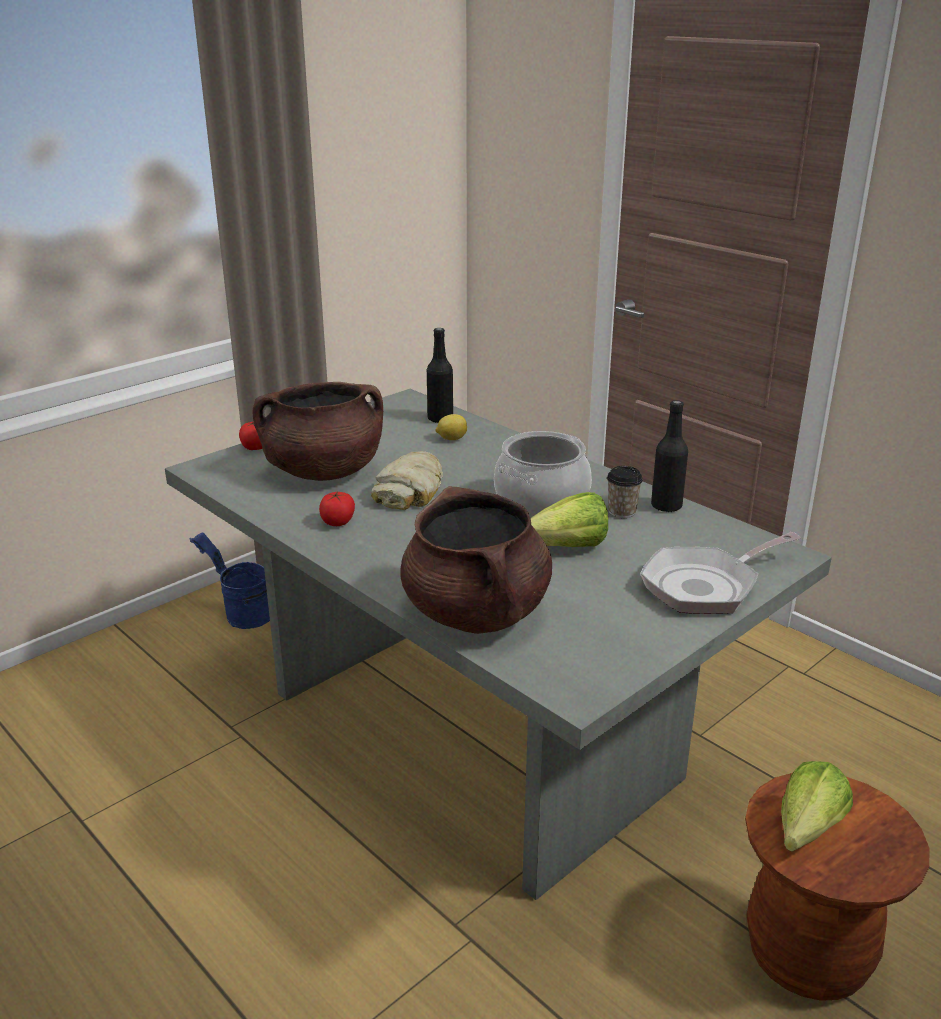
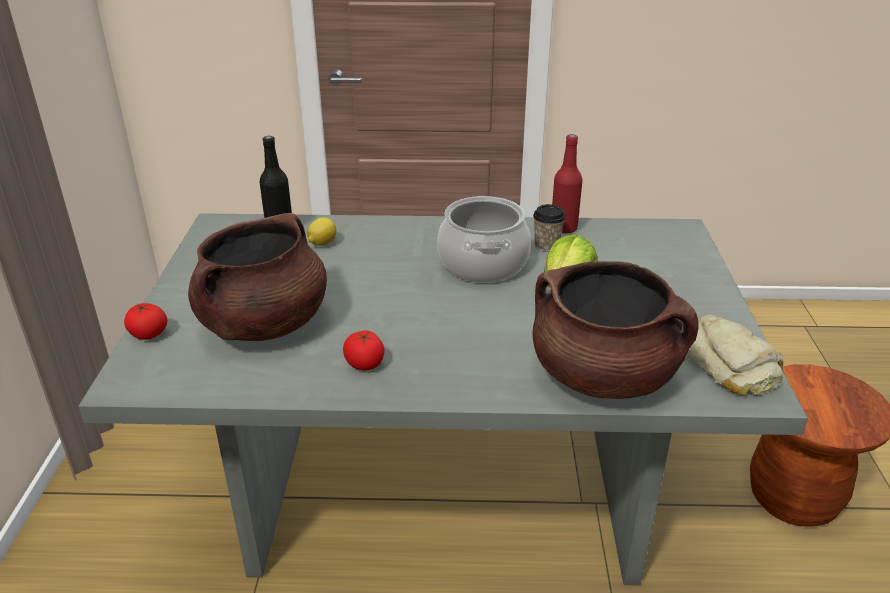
camera: 45 degrees left, 5 degrees up
blue bucket [190,533,270,629] -> none
bread [371,451,443,510] -> bread moved to [686,315,783,396]
frying pan [640,532,801,614] -> none
black bottle [651,400,688,513] -> red bottle [552,134,582,234]
lettuce [781,761,853,851] -> none

